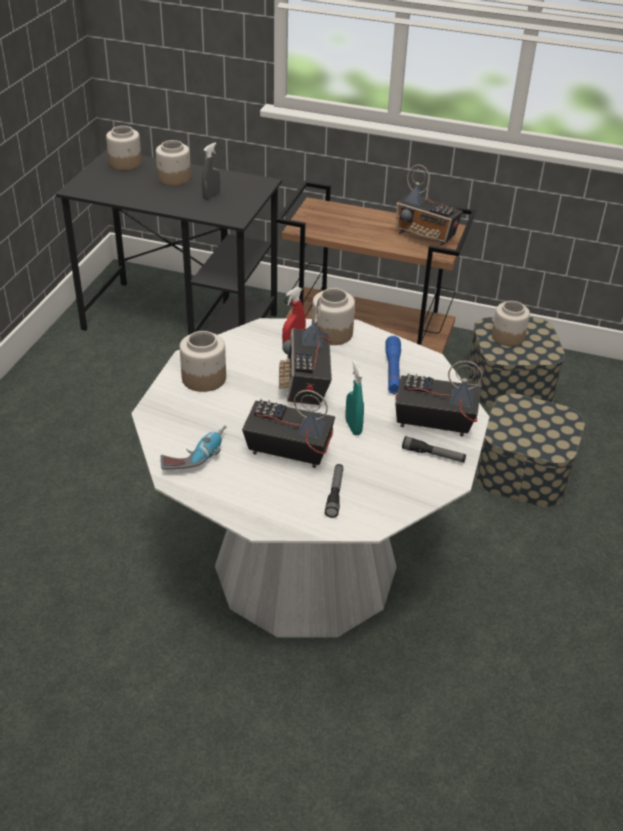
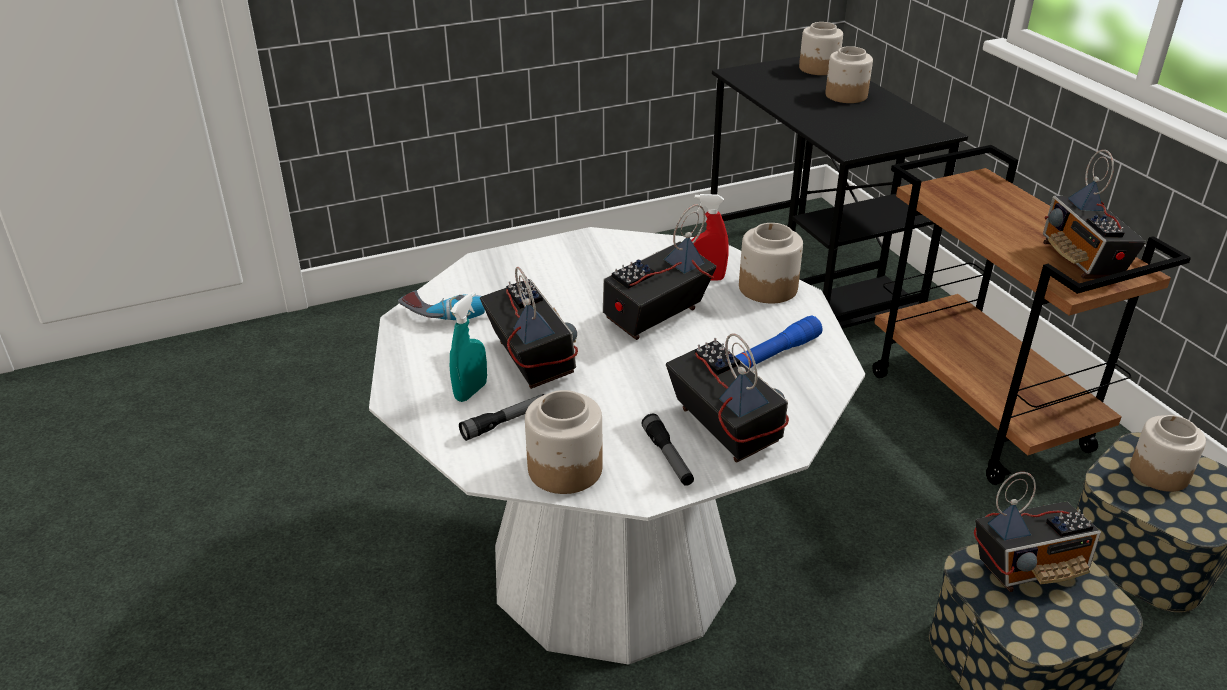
camera: 50 degrees right, 5 degrees down
jar [180,331,226,392] -> jar moved to [525,390,603,494]
grey spray bottle [202,142,220,200] -> none
turquoise spray bottle [345,360,364,435] -> turquoise spray bottle moved to [450,292,487,402]
none -> radio [974,472,1101,592]

